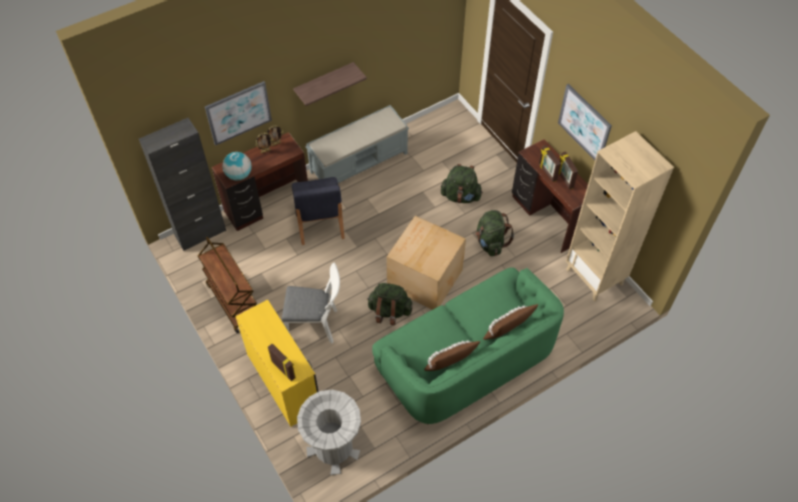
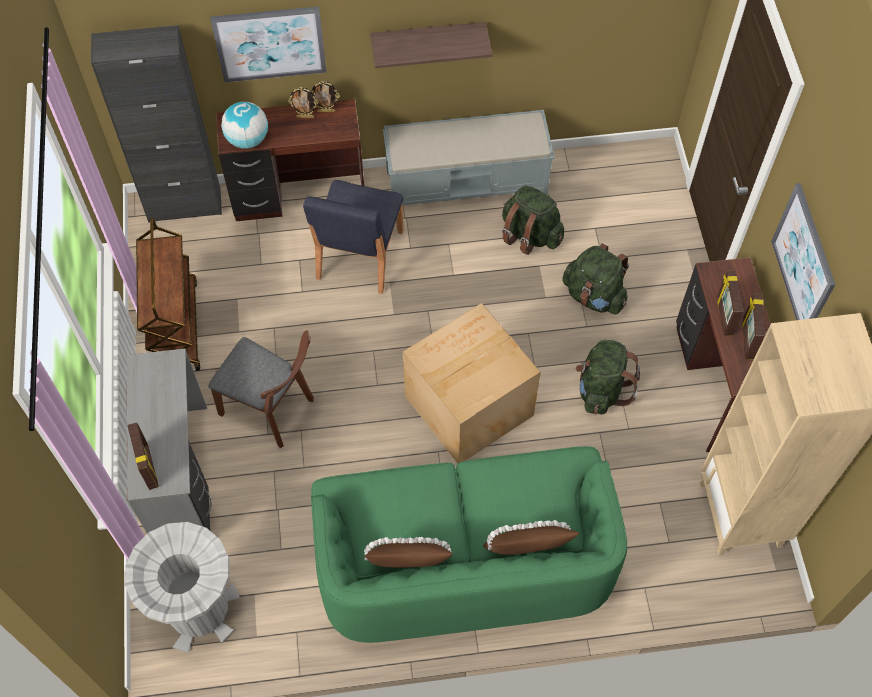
camera: 25 degrees right, 5 degrees up
yellow desk [235,300,318,427] -> grey desk [127,348,212,533]
white chair [282,263,340,343] -> brown chair [208,331,314,448]
green backpack [367,283,413,325] -> green backpack moved to [502,186,564,255]

